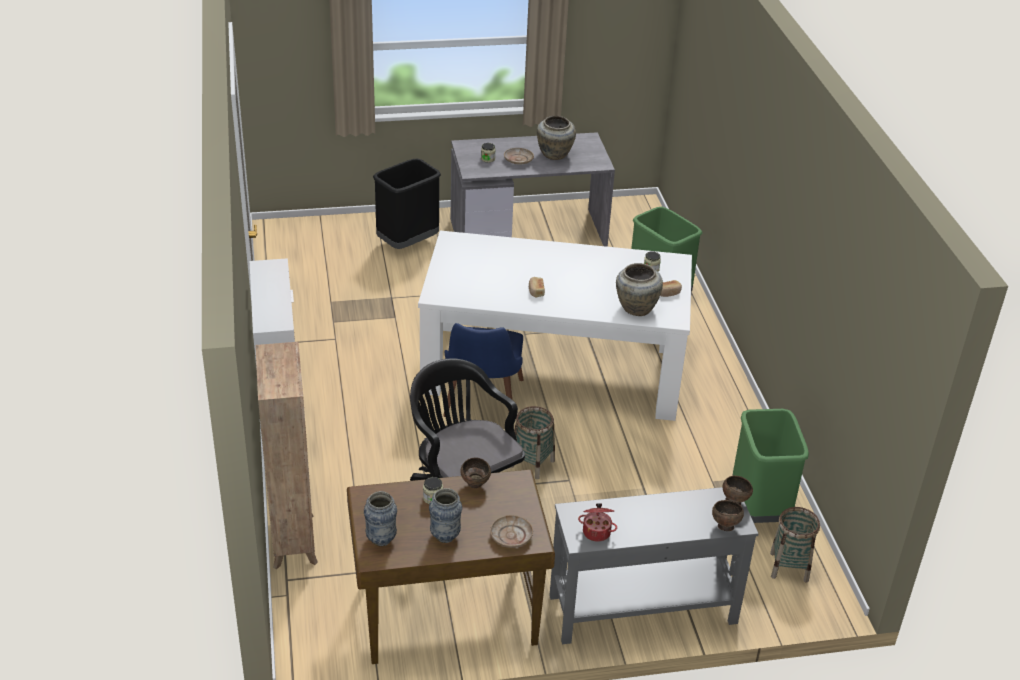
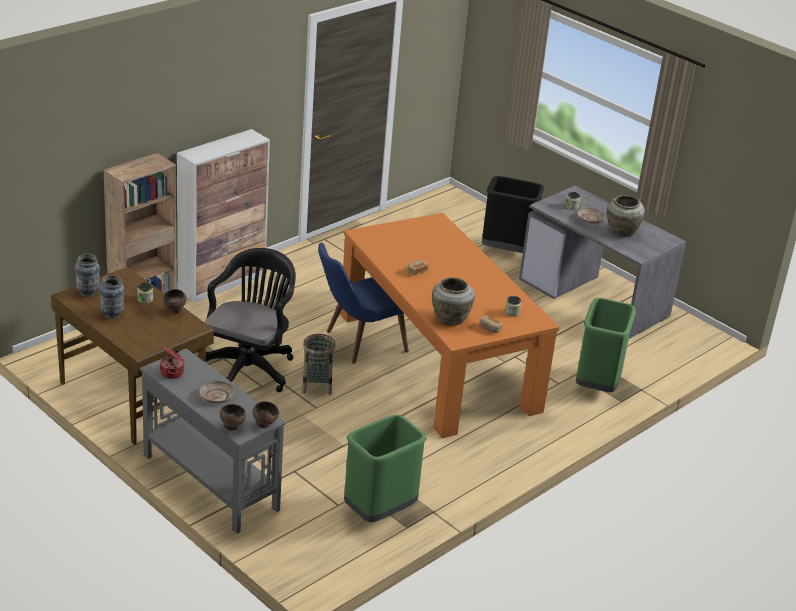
camera: 55 degrees right, 5 degrees down
white dining table [418,231,692,421] -> orange dining table [340,213,559,438]
beige plate [490,515,533,548] -> beige plate moved to [199,381,235,403]
basket [770,507,820,583] -> none

